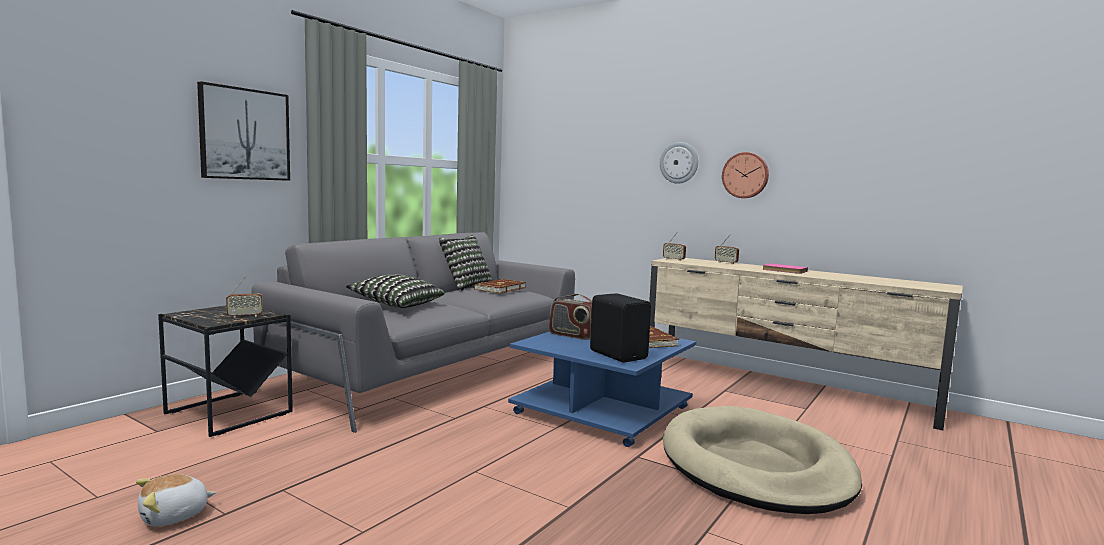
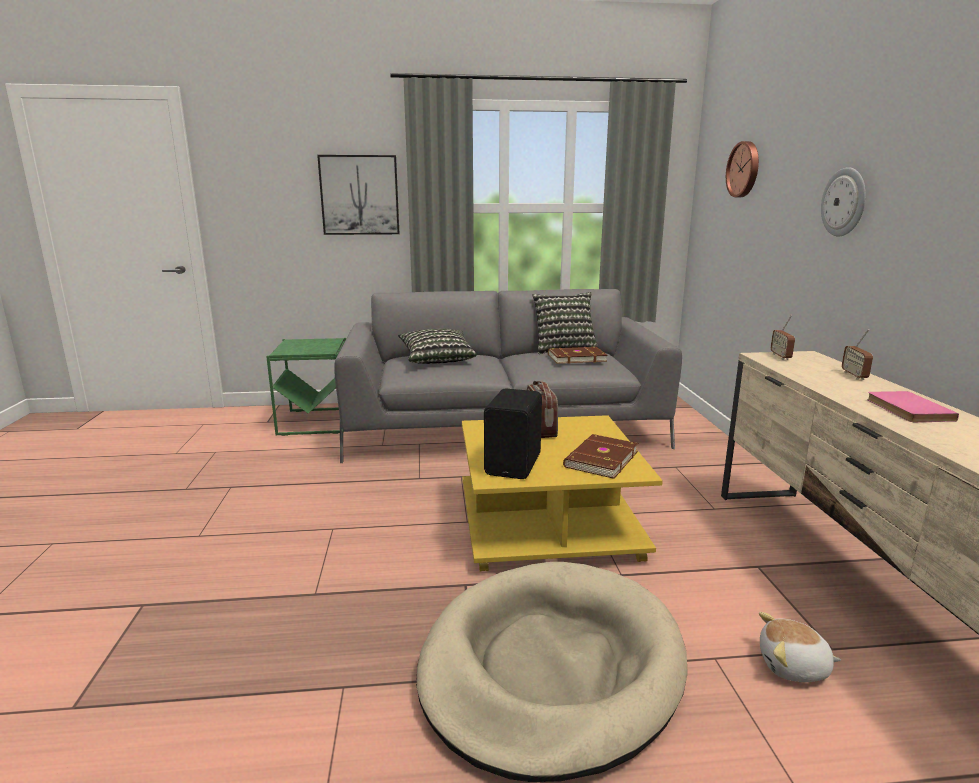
camera: 50 degrees right, 10 degrees up
plush toy [136,474,216,526] -> plush toy moved to [759,612,841,682]
black side table [158,306,293,437] -> green side table [266,338,346,436]
radio [226,277,263,318] -> none
blue coffee table [508,332,696,447] -> yellow coffee table [462,415,663,572]
wall clock [722,152,769,198] -> wall clock moved to [726,141,759,197]

